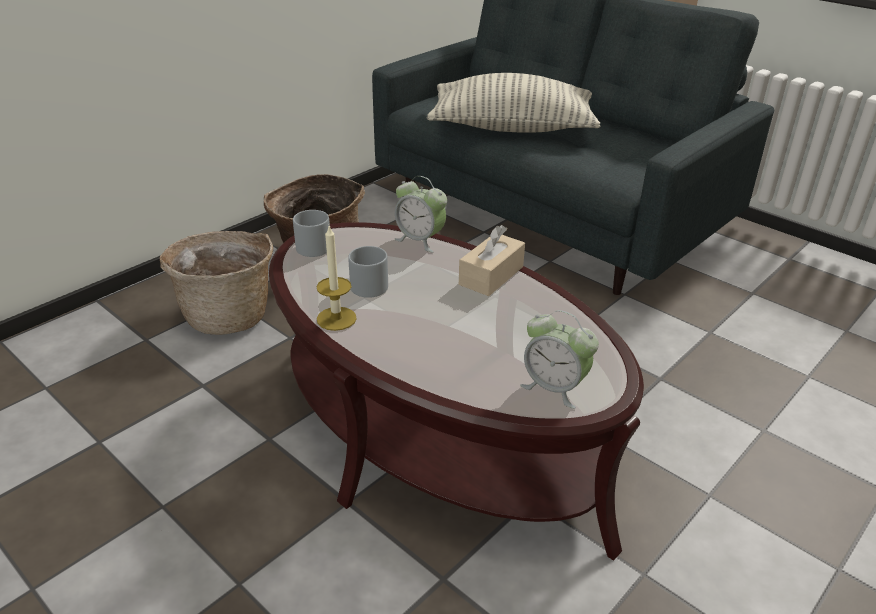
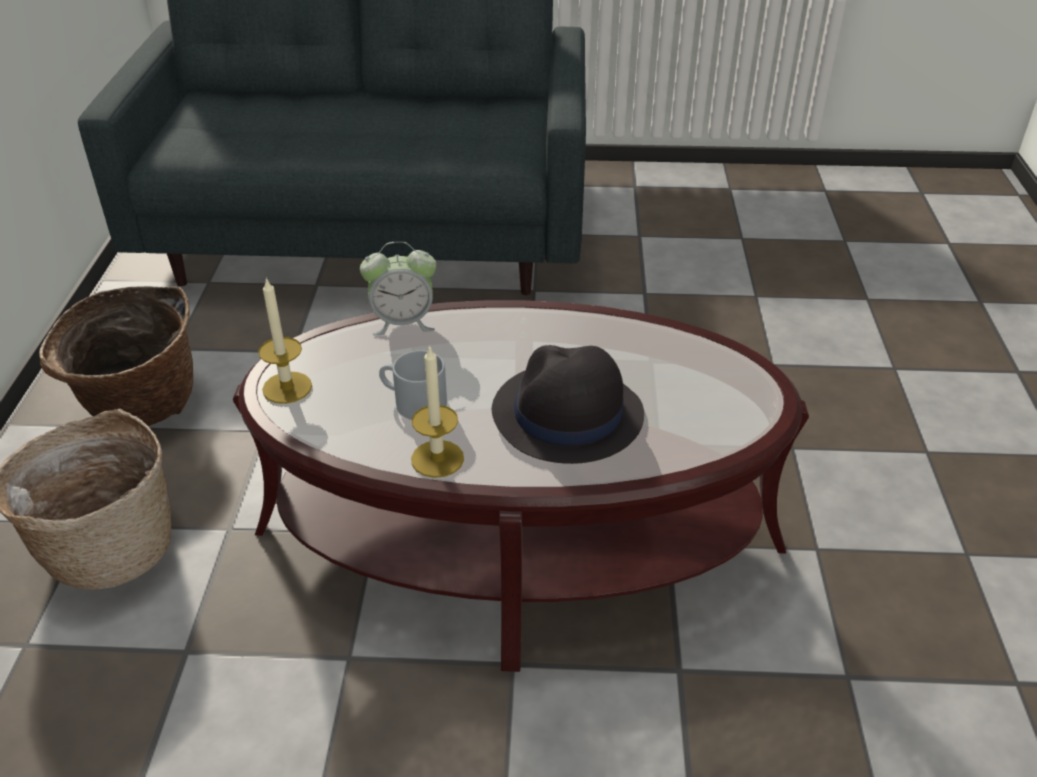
camera: 40 degrees left, 5 degrees up
grey mug [293,210,330,257] -> candle [258,277,312,404]
pillow [427,73,600,133] -> none
beige tissue box [459,225,525,296] -> none
alarm clock [520,310,599,409] -> none
none -> black hat [492,345,644,464]

